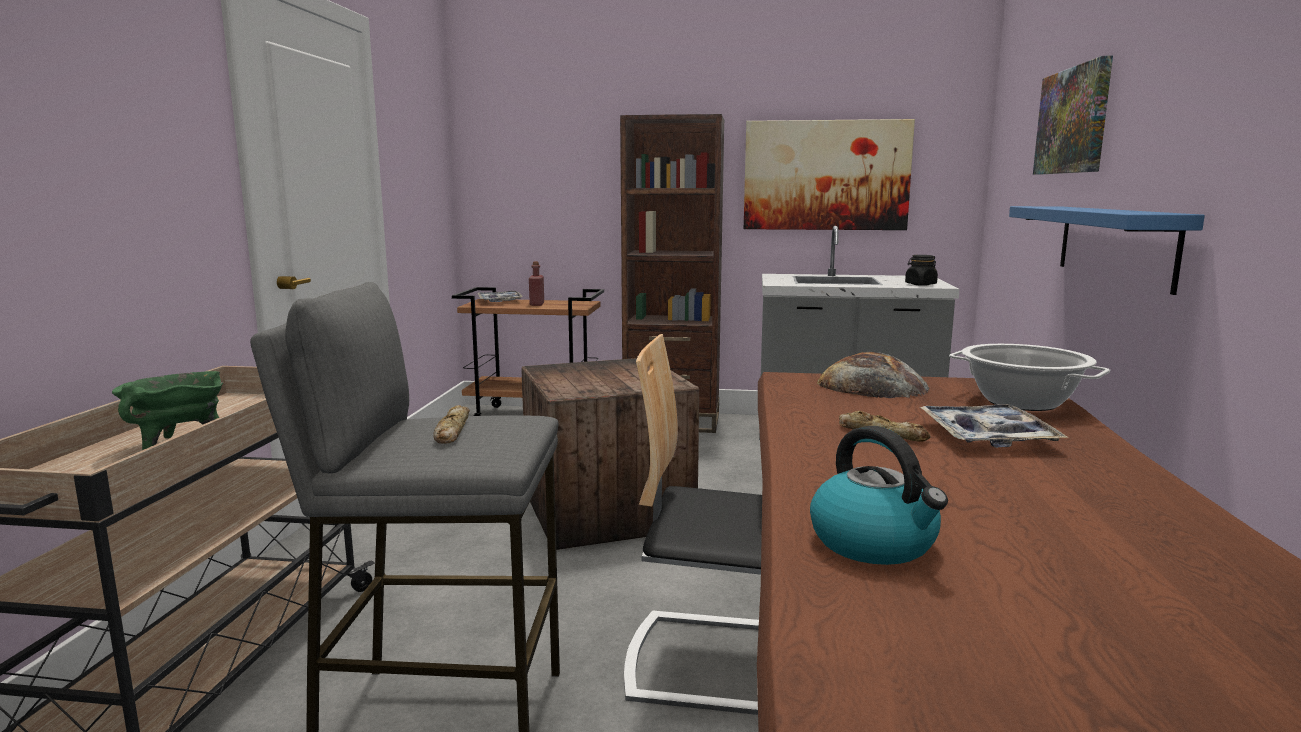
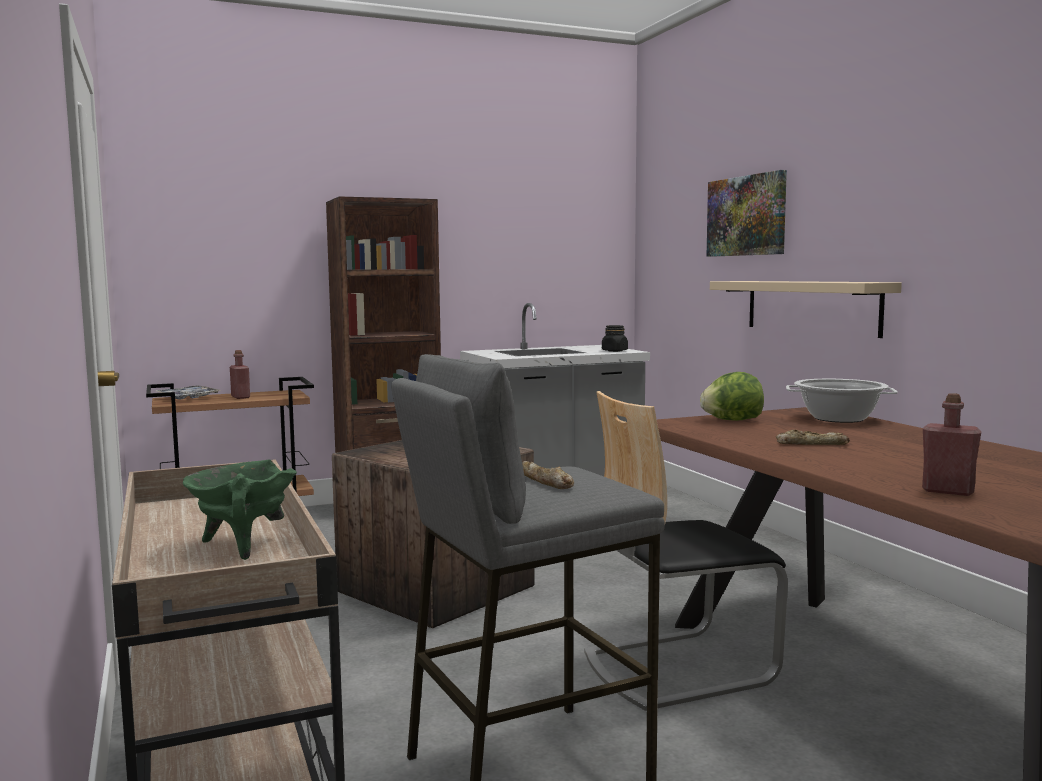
camera: 30 degrees left, 5 degrees down
picture [744,119,915,230] -> none
kettle [810,426,948,565] -> red bottle [922,393,981,496]
bread [817,352,929,398] -> lettuce [700,372,764,421]
tray [920,404,1069,448] -> none
blue shelf [1009,206,1205,295] -> beige shelf [710,281,902,338]

